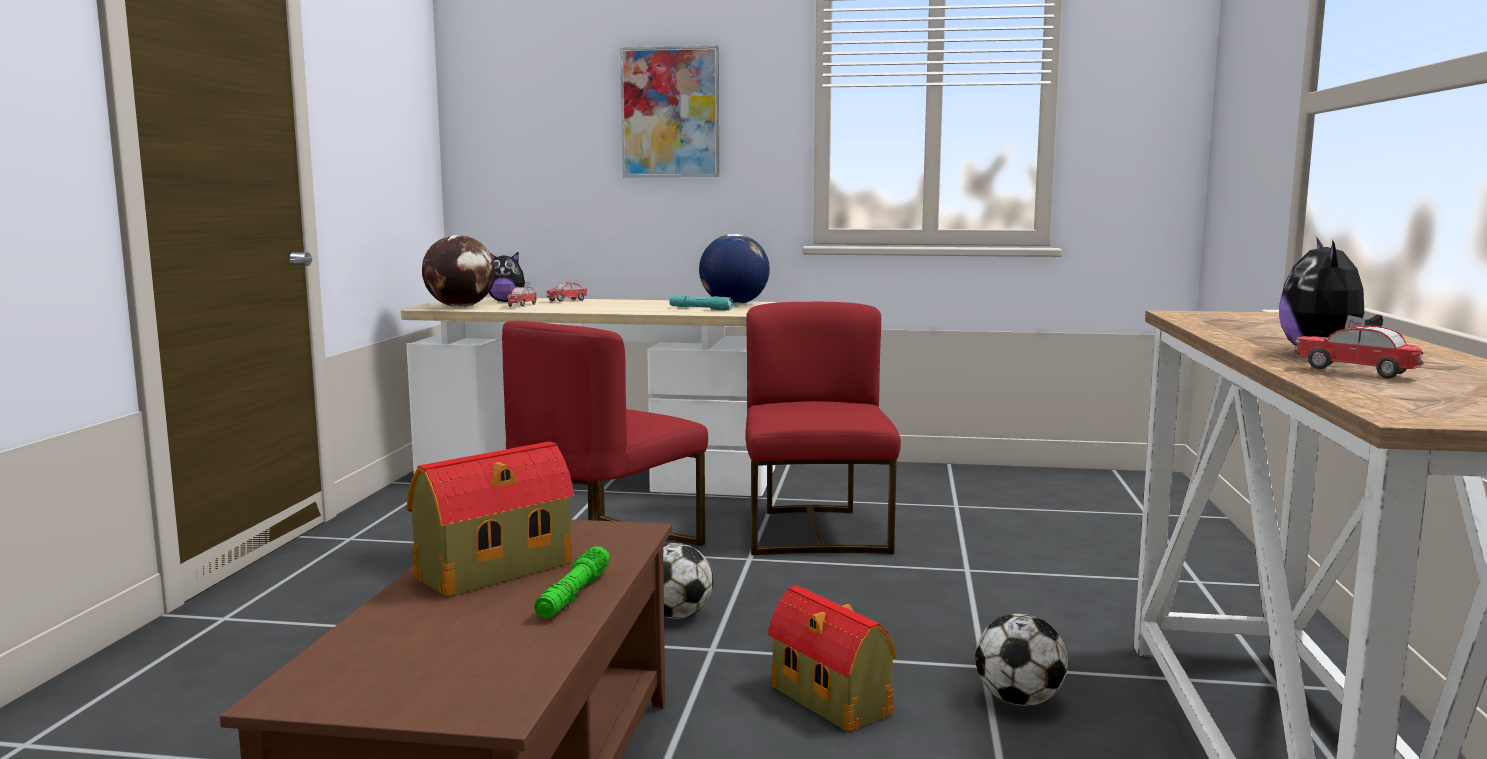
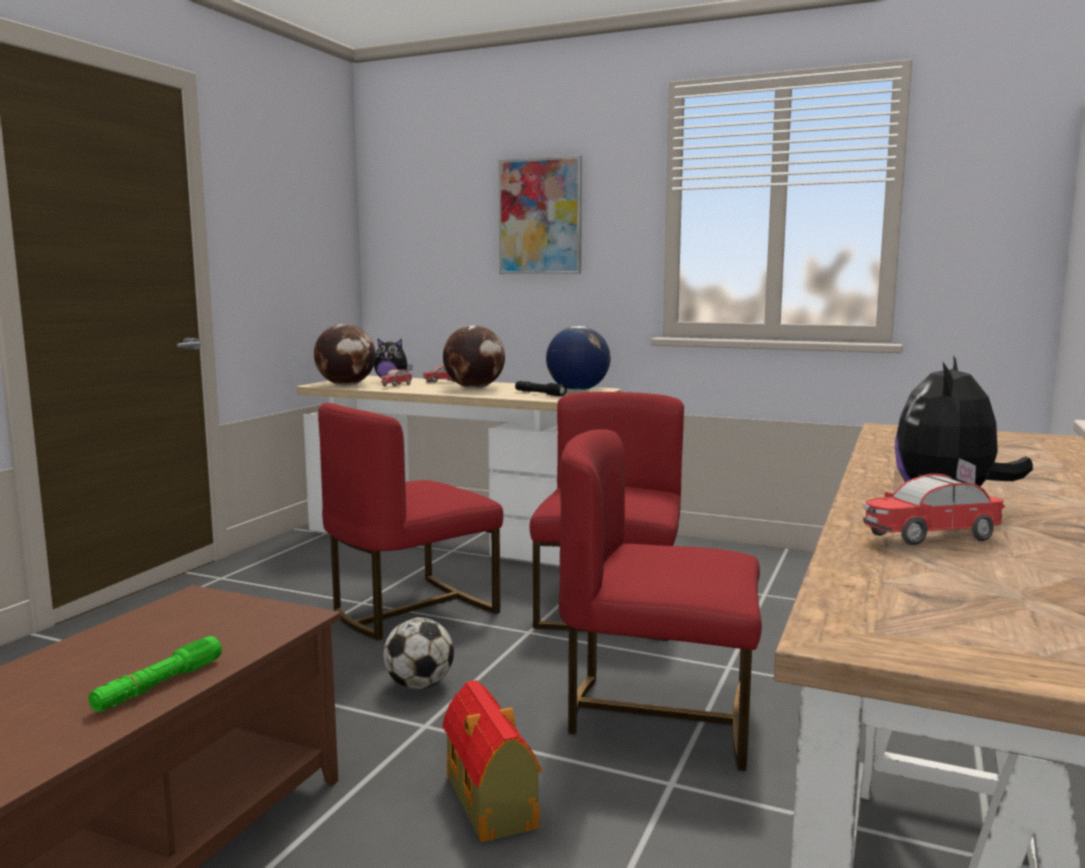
camera: 15 degrees right, 0 degrees up
toy house [406,441,574,597] -> none
turquoise flashlight [669,296,733,311] -> black flashlight [515,381,567,396]
football [975,614,1068,706] -> none
toy car [1295,326,1424,379] -> toy car turned 75 degrees counterclockwise [862,474,1005,545]
none -> globe [443,325,505,389]
none -> red chair [559,429,762,771]

